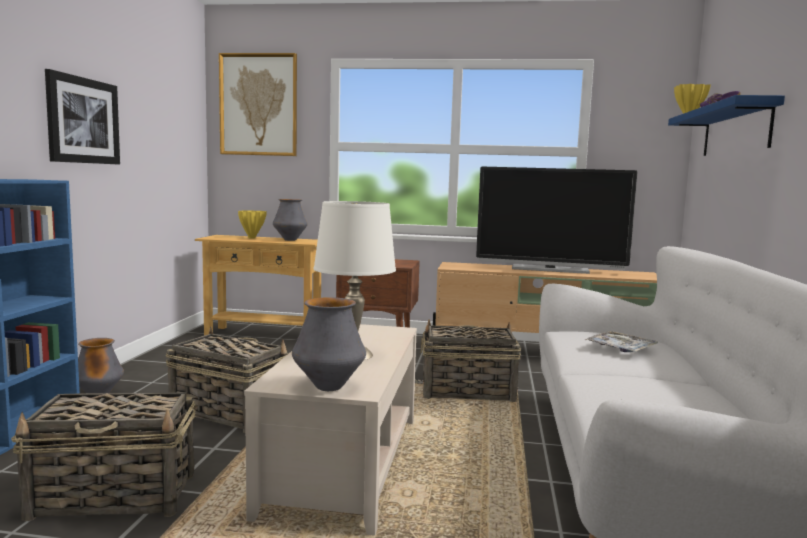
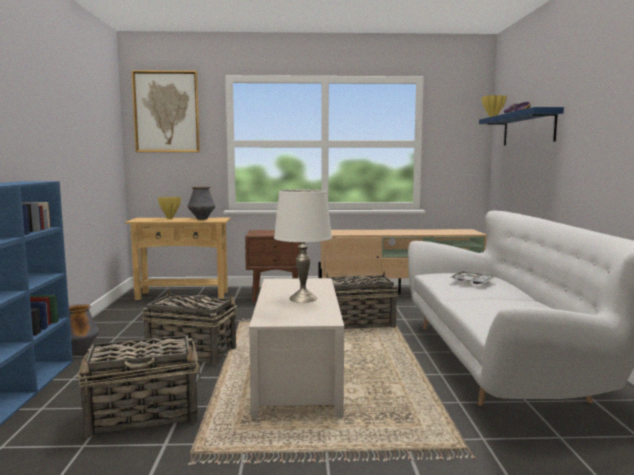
camera: 10 degrees left, 0 degrees up
picture [45,69,120,164] -> none
vase [292,297,366,391] -> none
television [476,167,637,274] -> none

